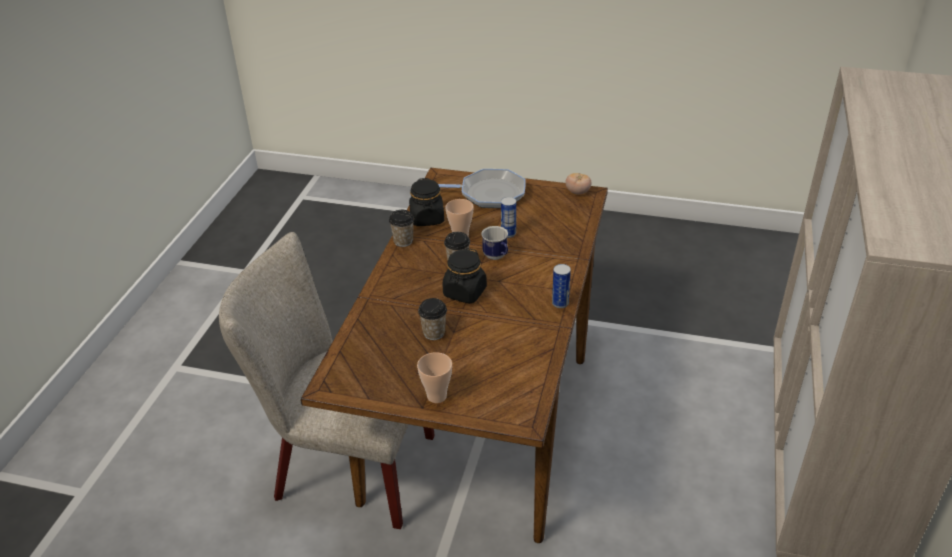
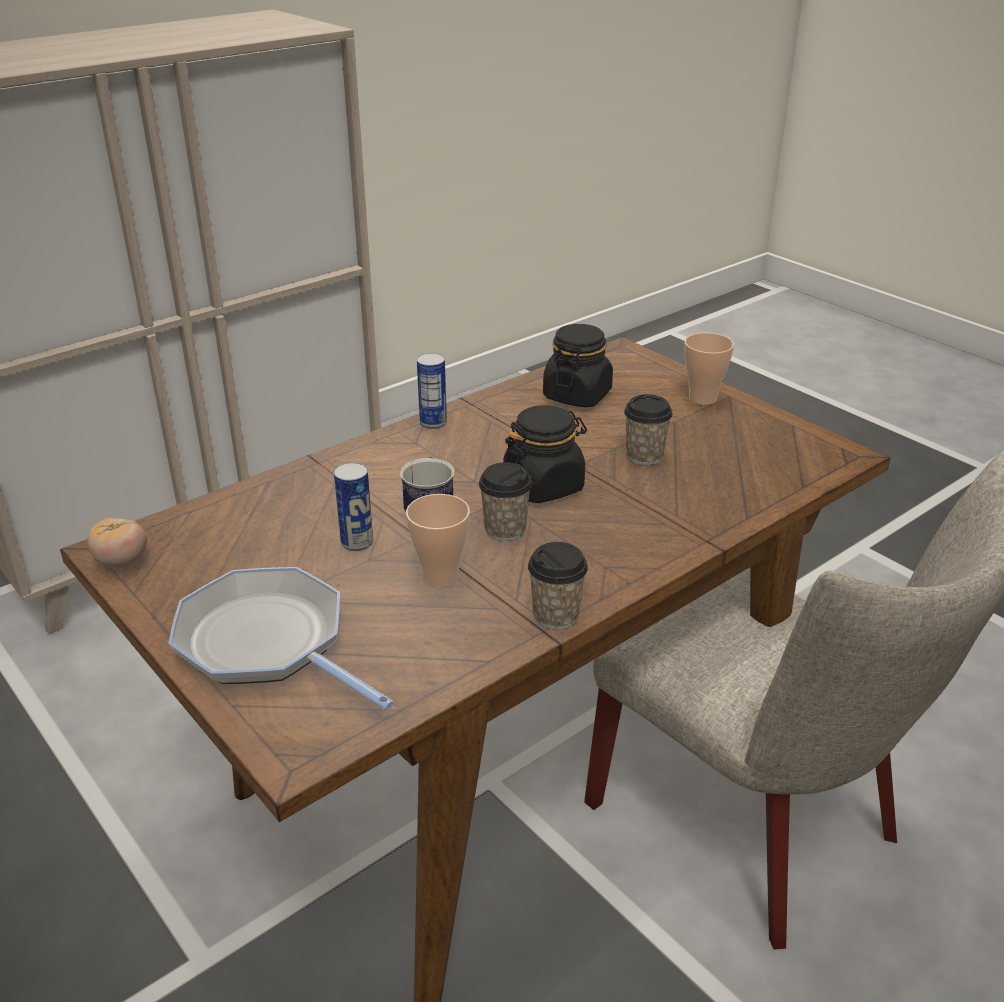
camera: 145 degrees left, 5 degrees down
black jar [409,178,444,226] -> black jar moved to [543,324,613,408]

